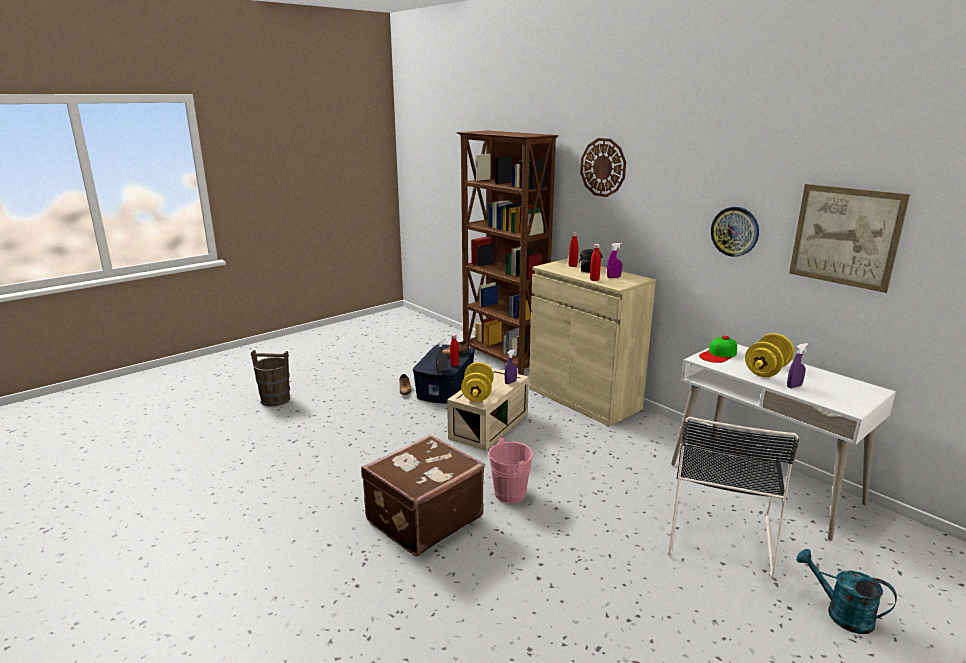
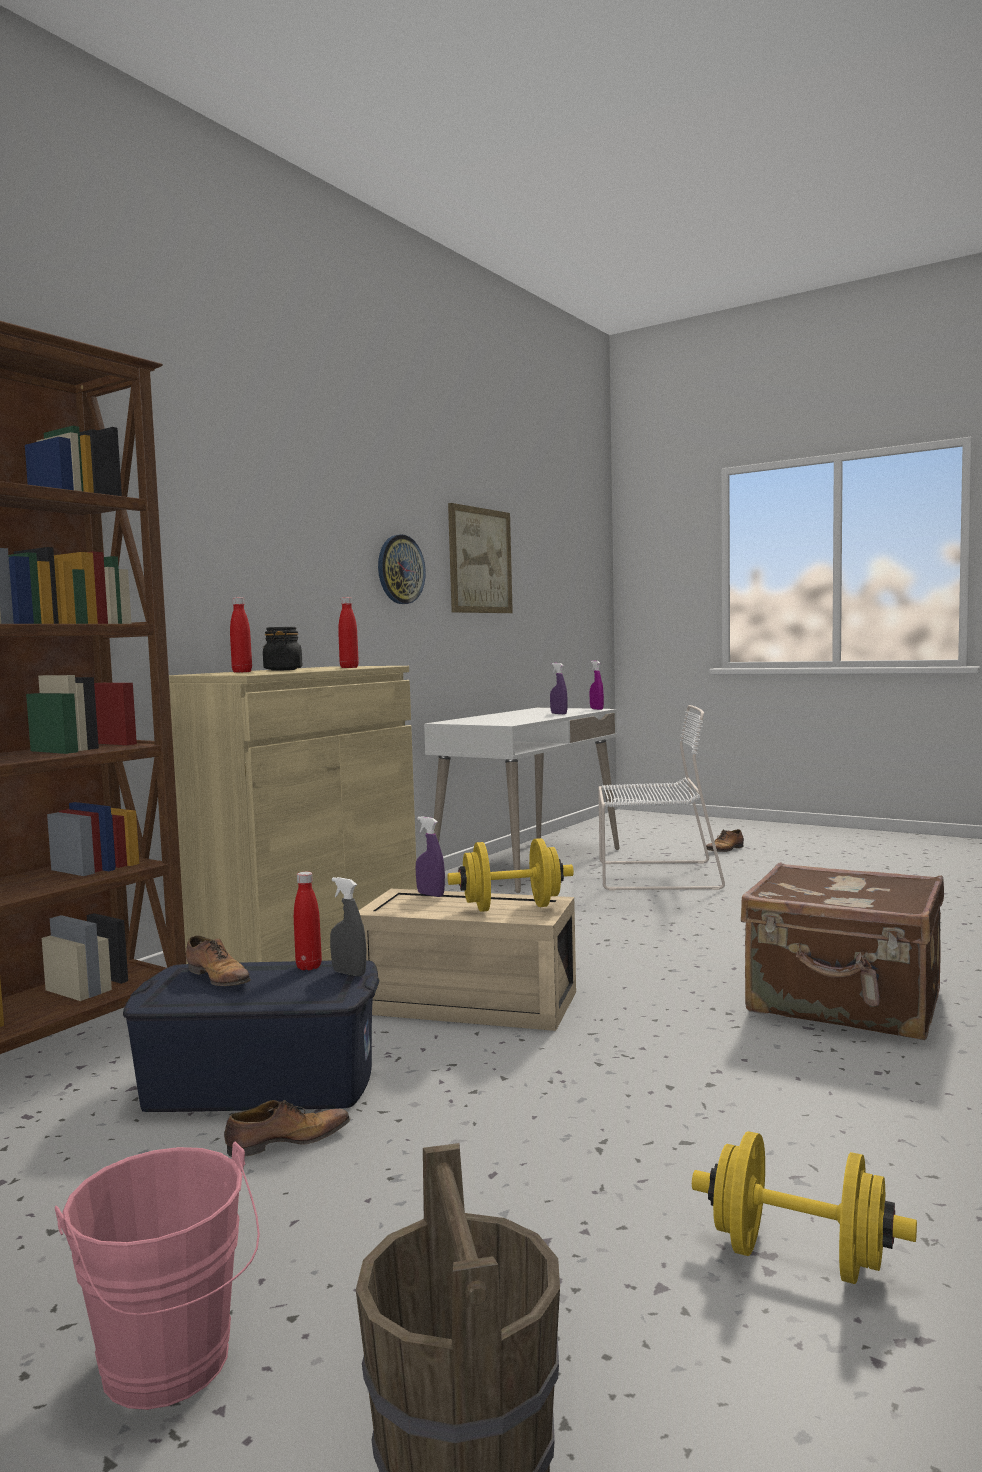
camera: 105 degrees left, 15 degrees down
pink bucket [481,438,533,503] -> pink bucket moved to [55,1141,260,1410]
wall clock [580,138,626,197] -> none
purple spray bottle [607,243,622,278] -> purple spray bottle moved to [589,661,604,710]
black chair [667,417,799,578] -> white chair [598,705,725,890]
cap [699,336,737,363] -> none
yellow dumbbell [745,333,794,377] -> yellow dumbbell moved to [692,1131,917,1284]
turquoise watering can [796,549,897,634] -> shoe [706,829,744,852]

